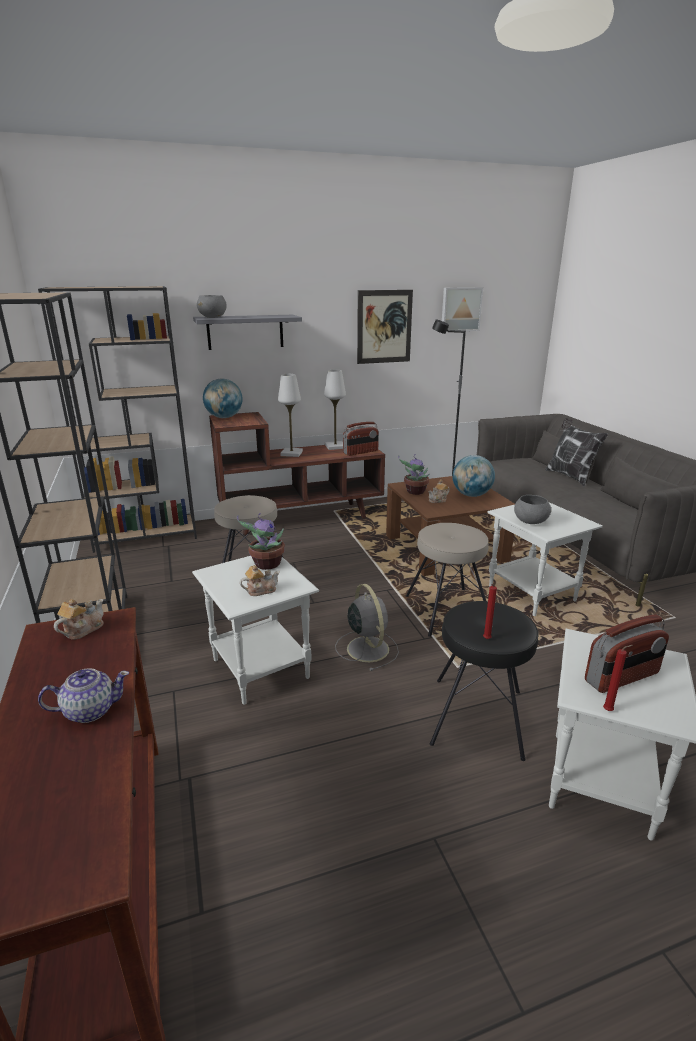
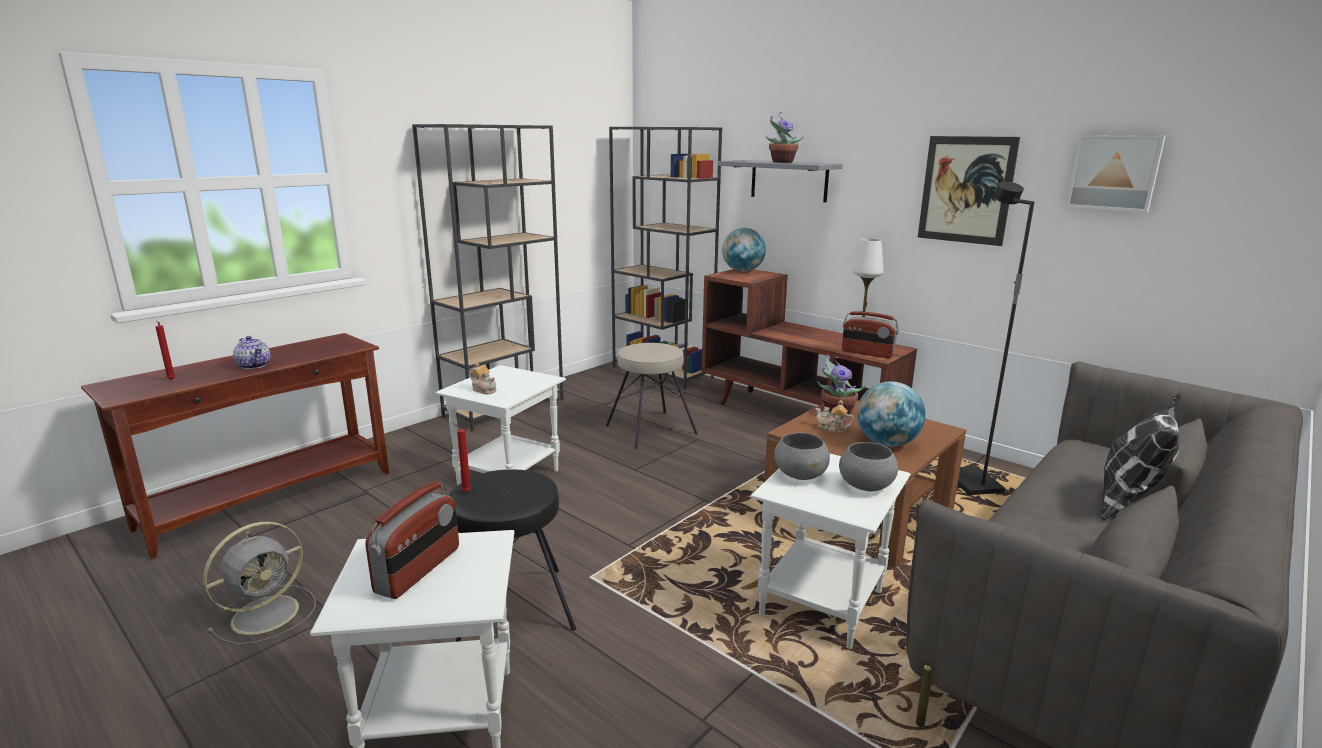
camera: 60 degrees right, 5 degrees down
teapot [54,599,104,640] -> none
grey bowl [197,295,227,318] -> grey bowl moved to [839,442,898,491]
potted plant [237,513,285,570] -> potted plant moved to [765,112,804,163]
white table lamp [278,374,303,457] -> none
grey fan [335,584,399,671] -> grey fan moved to [203,522,316,645]
beige stool [406,523,489,637] -> none
radio [585,614,669,693] -> radio turned 105 degrees counterclockwise [365,481,459,599]
red candle [603,645,633,711] -> red candle moved to [155,321,175,380]

